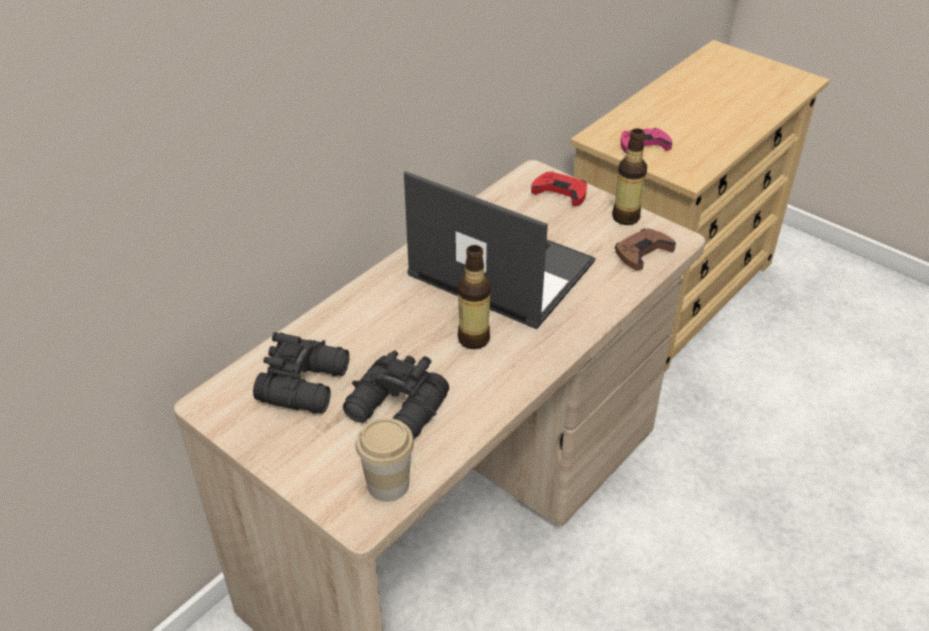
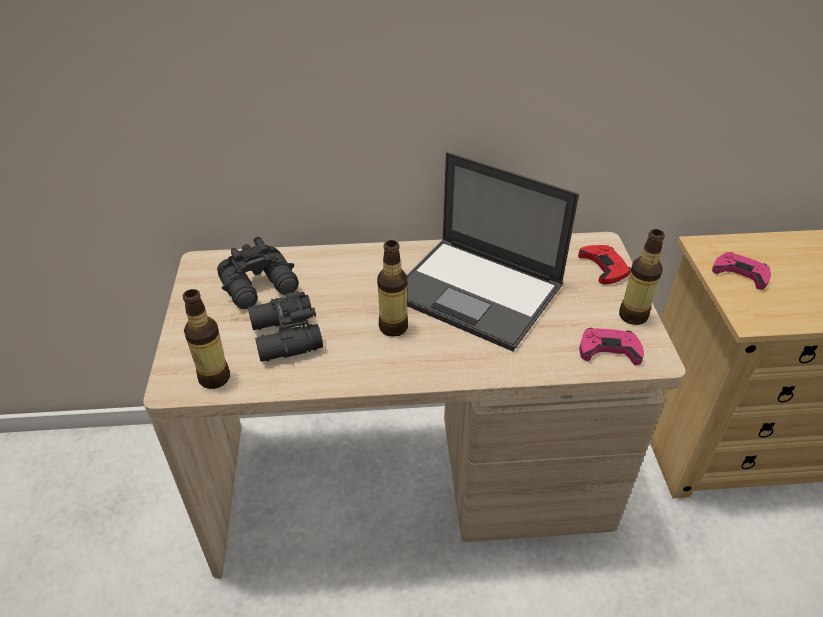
camera: 45 degrees right, 0 degrees up
cup [355,418,414,502] -> bottle [183,289,230,389]
laptop [404,171,596,329] -> laptop turned 135 degrees clockwise [407,152,579,351]
brown game controller [615,228,676,270] -> pink game controller [580,328,644,365]

